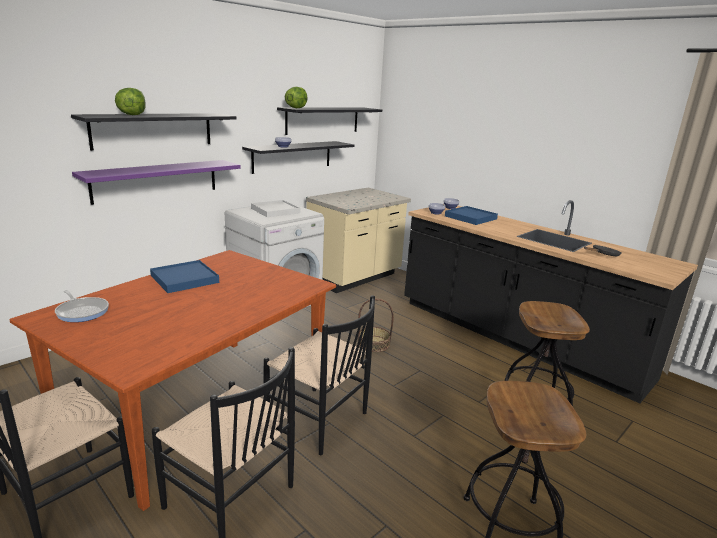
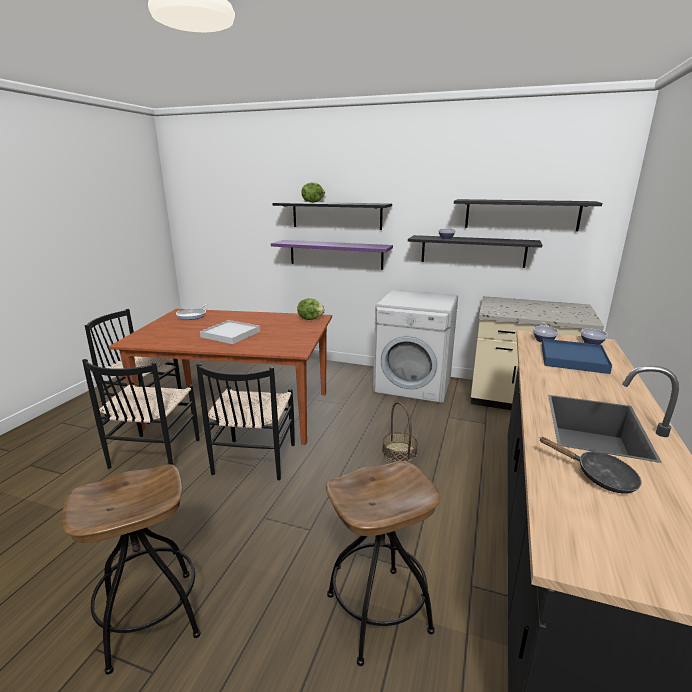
camera: 65 degrees right, 0 degrees up
blue tray [150,260,219,293] -> none
white tray [251,200,300,217] -> white tray moved to [200,320,260,344]
lettuce [285,87,307,108] -> lettuce moved to [297,298,325,320]

